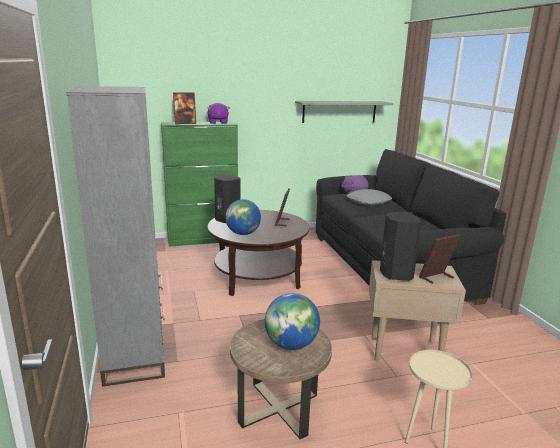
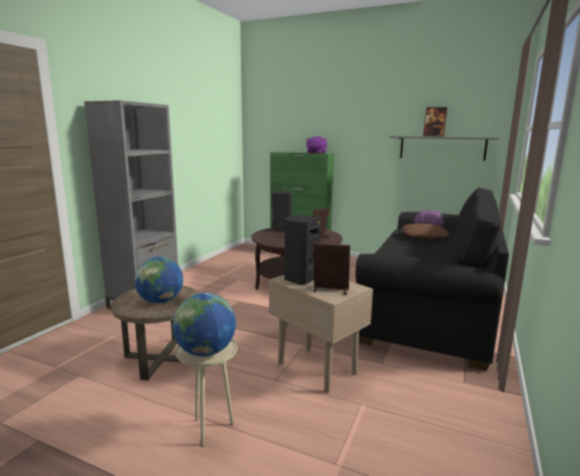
camera: 40 degrees right, 5 degrees down
picture frame [173,92,196,124] -> picture frame moved to [423,107,447,137]
globe [225,199,261,235] -> globe moved to [173,293,236,357]
grey pillow [347,189,392,205] -> brown pillow [402,223,449,239]

